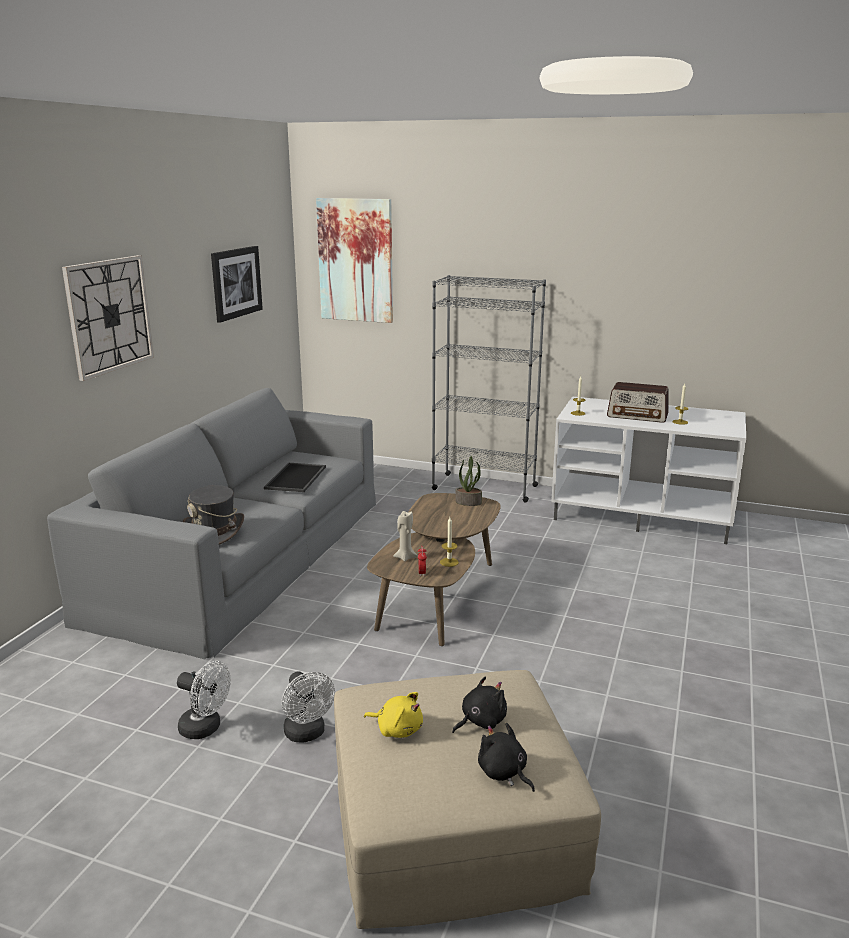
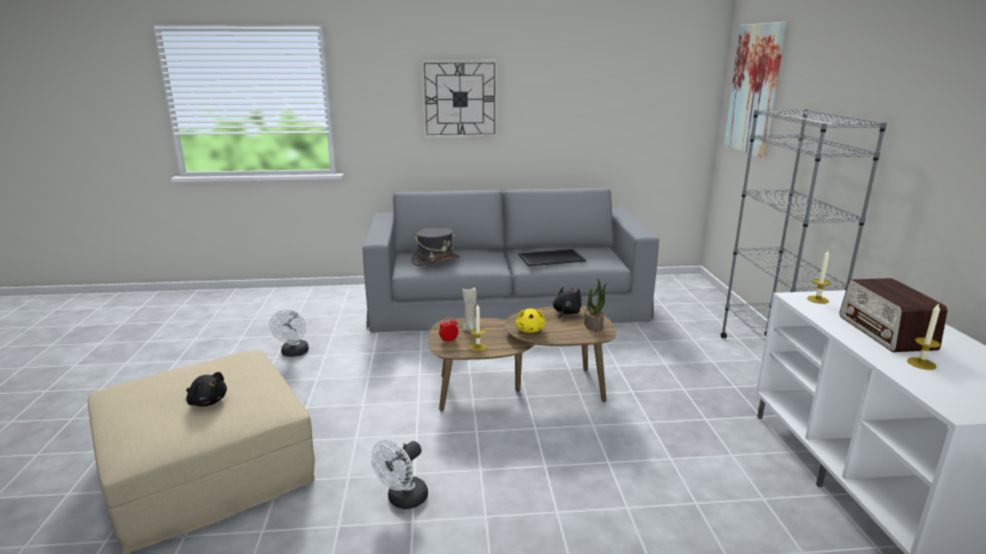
camera: 65 degrees right, 0 degrees up
picture [211,246,263,323] -> none
white fan [282,671,335,743] -> white fan moved to [371,440,428,509]
yellow plush toy [364,692,423,738] -> yellow plush toy moved to [515,308,546,333]
black plush toy [478,723,535,792] -> black plush toy moved to [553,287,581,320]

